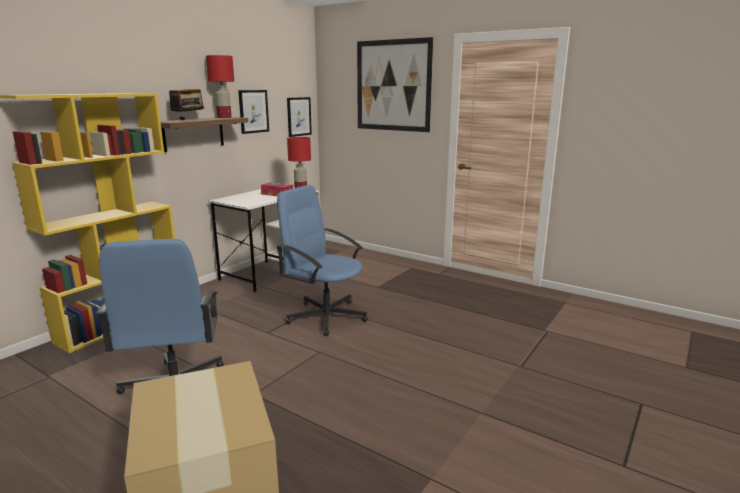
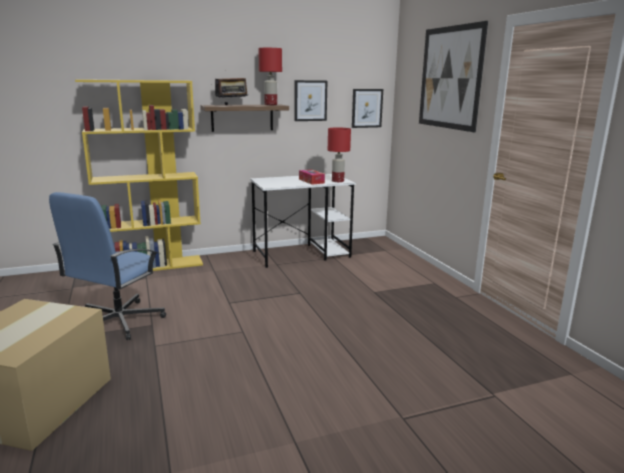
camera: 35 degrees right, 0 degrees up
blue office chair [276,185,368,336] -> none

